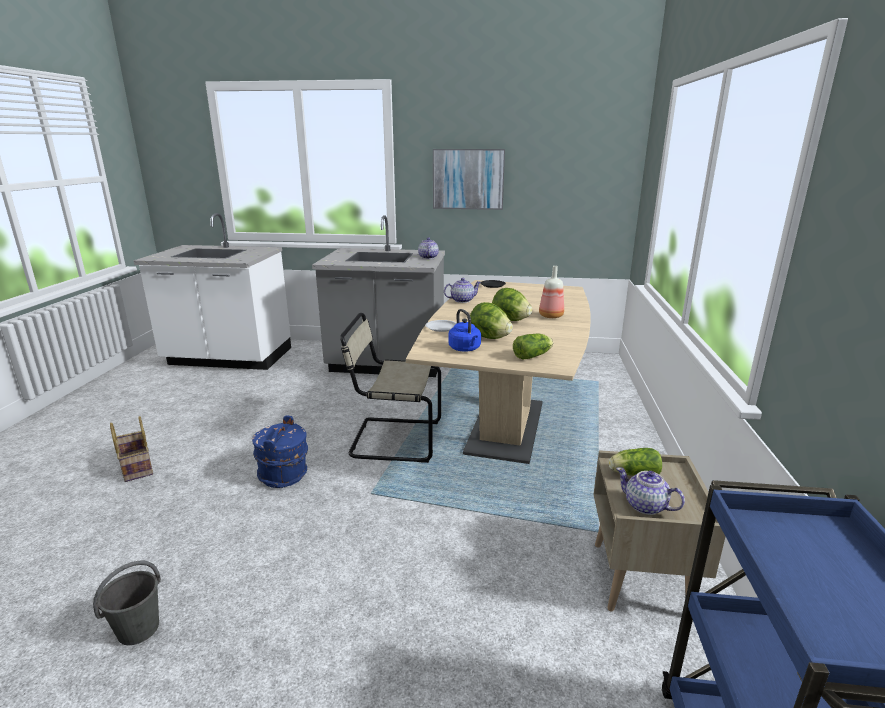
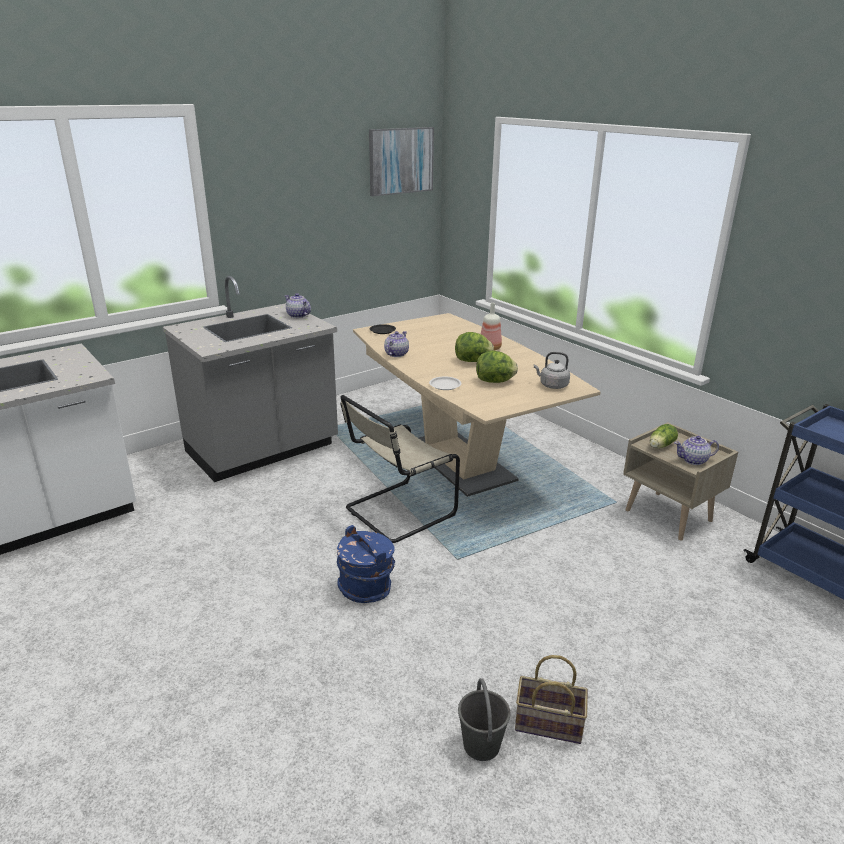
camera: 45 degrees left, 5 degrees up
basket [110,416,153,482] -> basket moved to [515,655,588,744]
picture [433,149,505,210] -> picture moved to [369,127,434,197]
blue kettle [449,309,481,352] -> none
lettuce [513,334,553,360] -> grey kettle [534,352,570,389]

